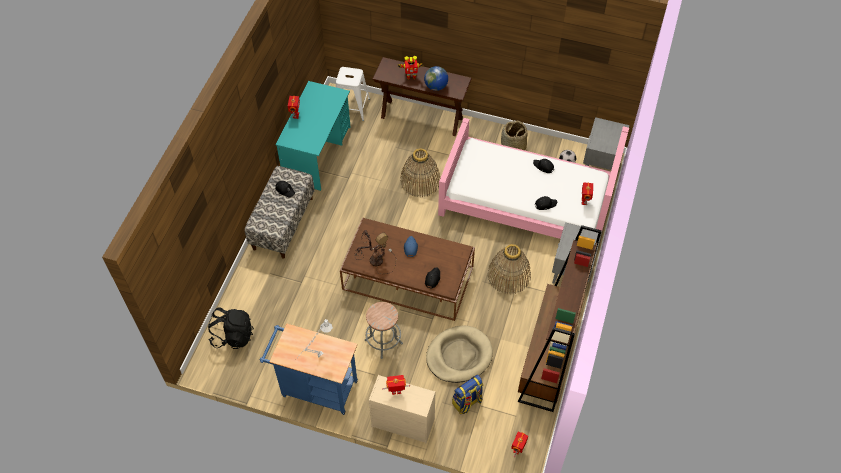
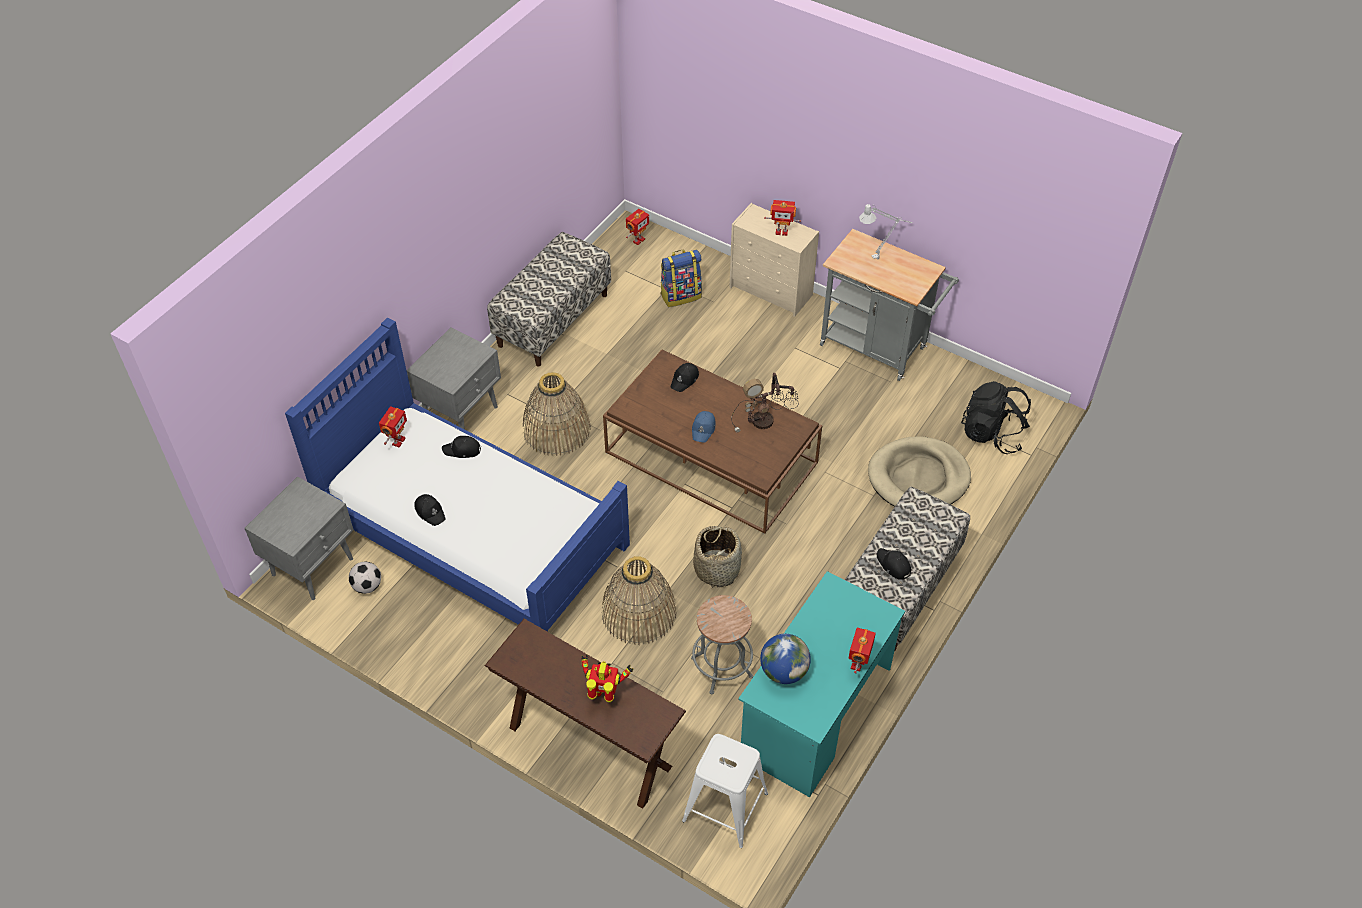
camera: 165 degrees left, 5 degrees down
blue cart [260,324,358,415] -> grey cart [820,229,959,381]
grey stool [365,302,403,359] -> grey stool moved to [691,595,753,694]
globe [424,66,448,91] -> globe moved to [760,634,811,684]
beige dog bed [426,326,493,383] -> beige dog bed moved to [868,436,971,506]
pink bed [438,118,629,239] -> blue bed [285,317,630,632]
basket [501,120,527,150] -> basket moved to [693,525,742,588]
brown bookcase [518,225,602,412] -> bench [487,232,611,367]

